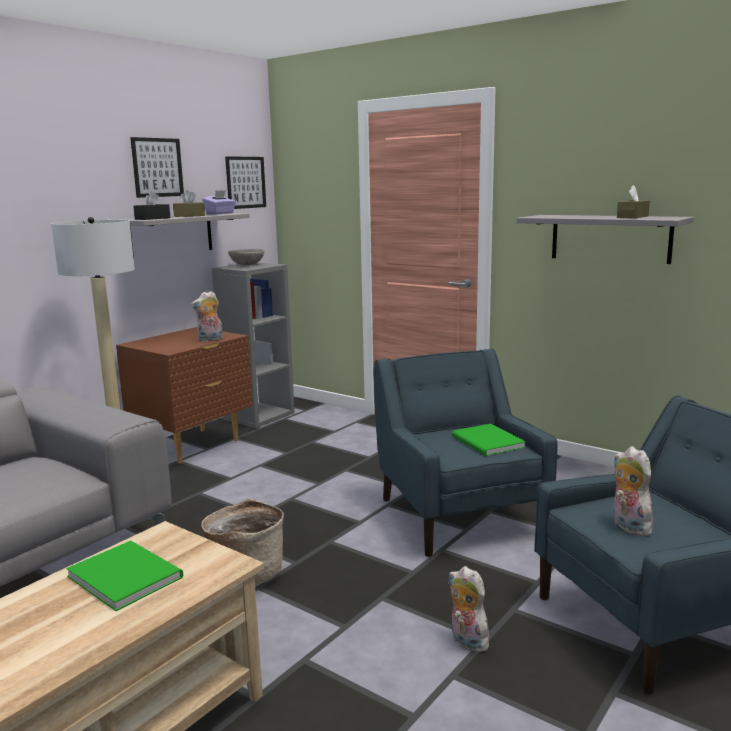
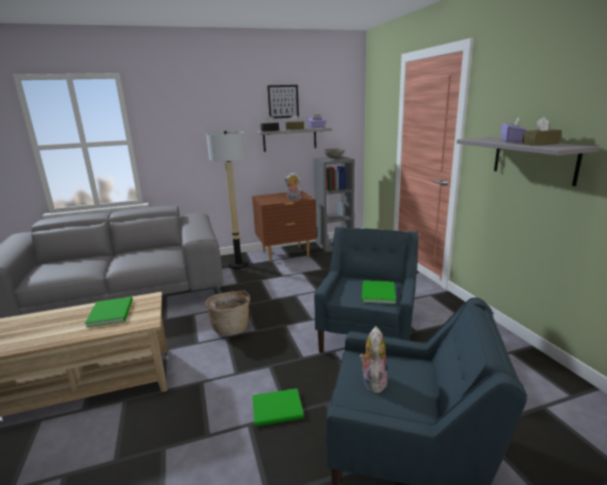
camera: 35 degrees right, 5 degrees up
picture [225,156,266,209] -> none
plush toy [449,566,489,653] -> green book [252,388,304,426]
none -> purple tissue box [501,118,527,142]

